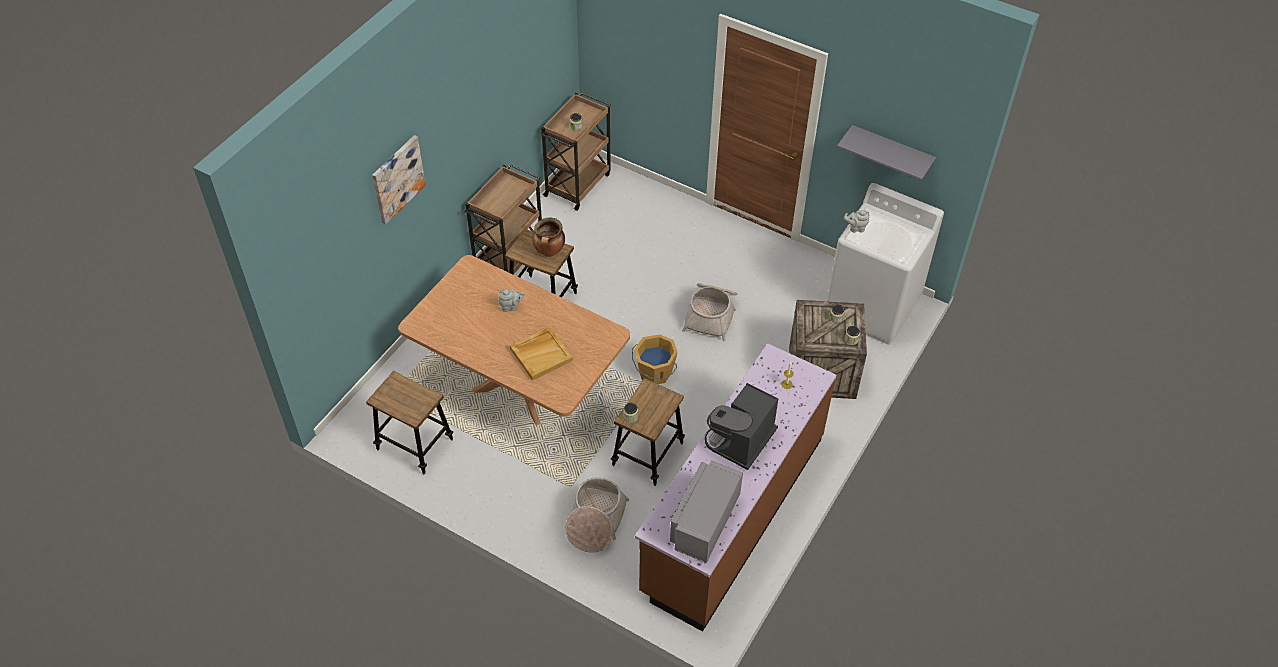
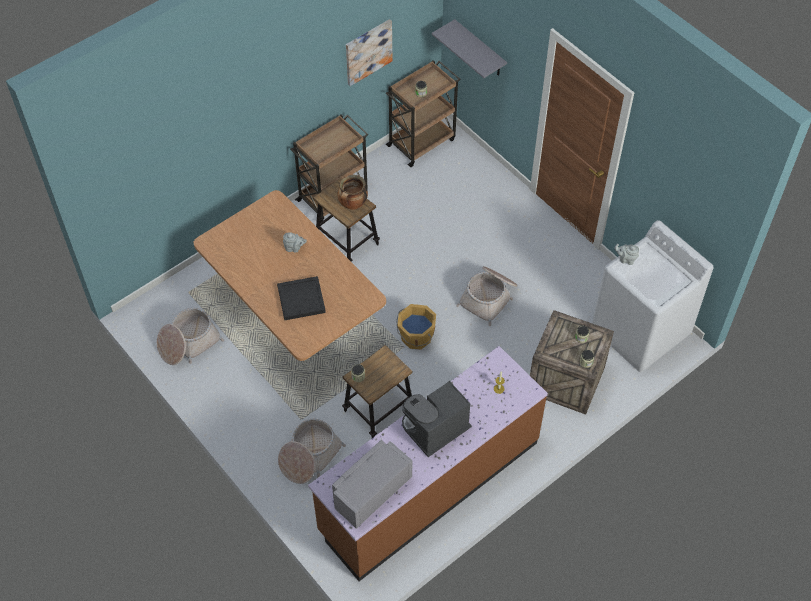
camera: 20 degrees right, 5 degrees up
stool [366,371,453,475] -> basket [157,308,224,365]
picture [372,135,426,224] -> picture moved to [346,19,393,86]
beige tray [510,327,573,380] -> black tray [277,276,326,321]
grey shelf [837,125,936,180] -> grey shelf moved to [432,19,507,78]

